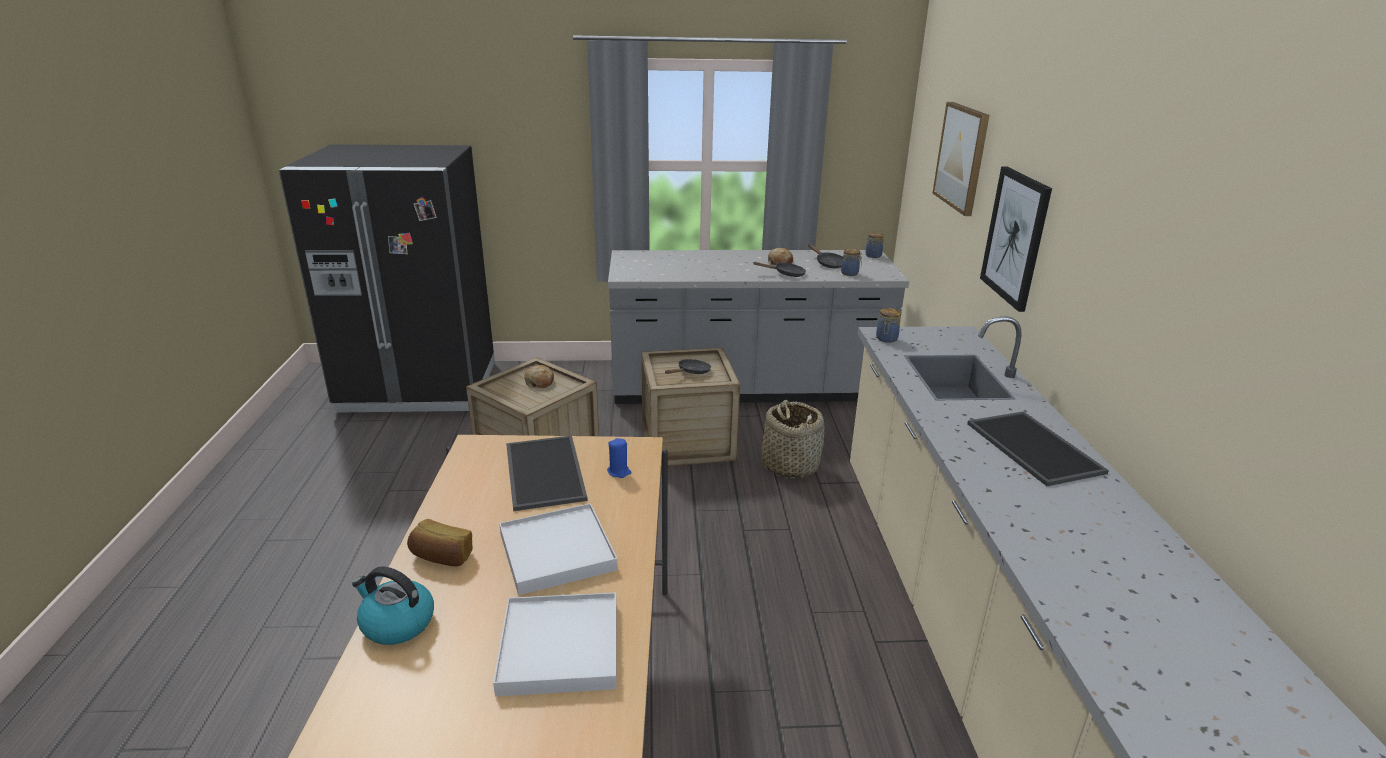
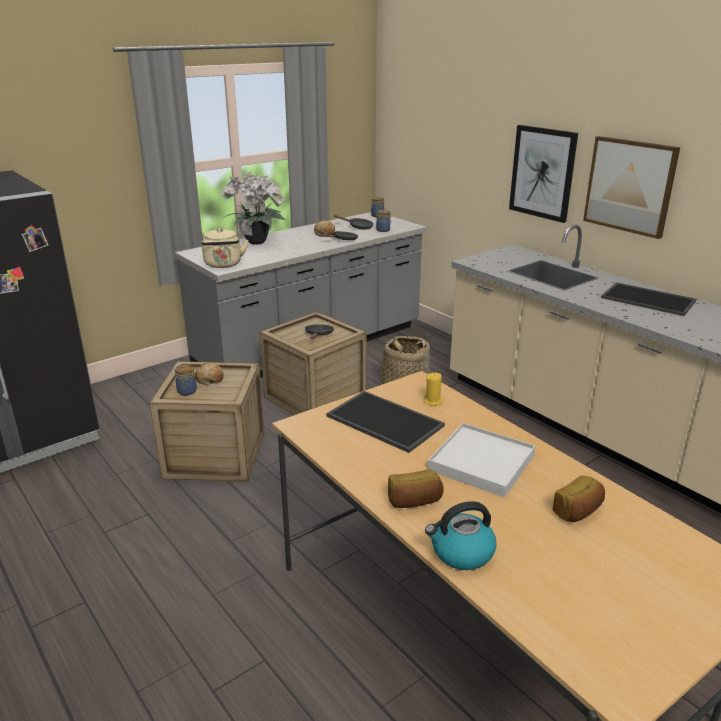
camera: 35 degrees left, 0 degrees up
white tray [493,592,617,697] -> bread [553,475,605,522]
blue candle [607,438,631,478] -> yellow candle [423,372,443,406]
jar [876,308,901,343] -> jar moved to [175,364,197,395]
picture [932,102,989,216] -> picture moved to [583,136,680,239]
none -> beige kettle [201,228,248,268]
none -> potted plant [220,172,286,245]

